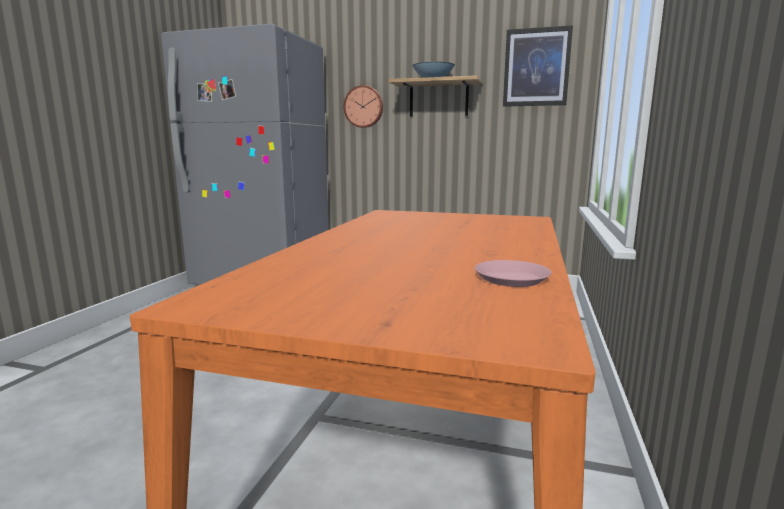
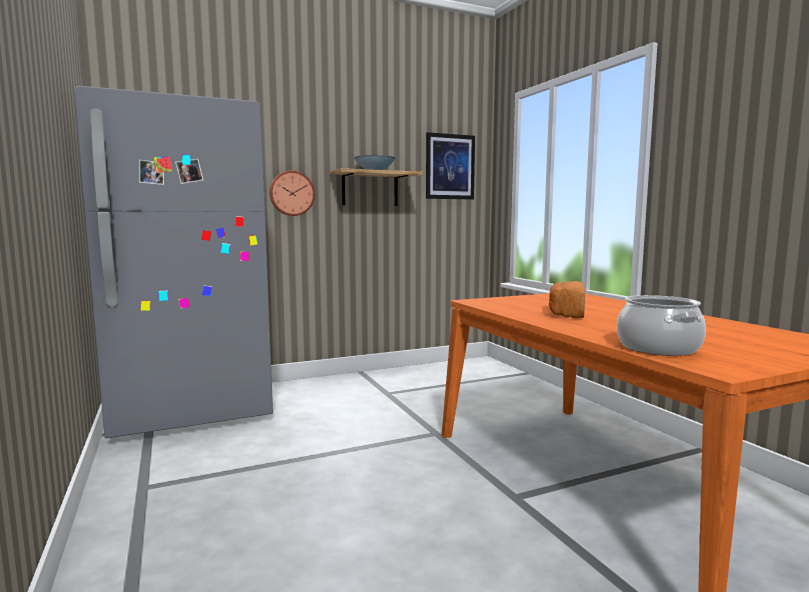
camera: 40 degrees left, 5 degrees down
pink plate [475,260,551,287] -> none
none -> bread [549,281,585,318]
none -> cooking pot [617,295,706,356]

